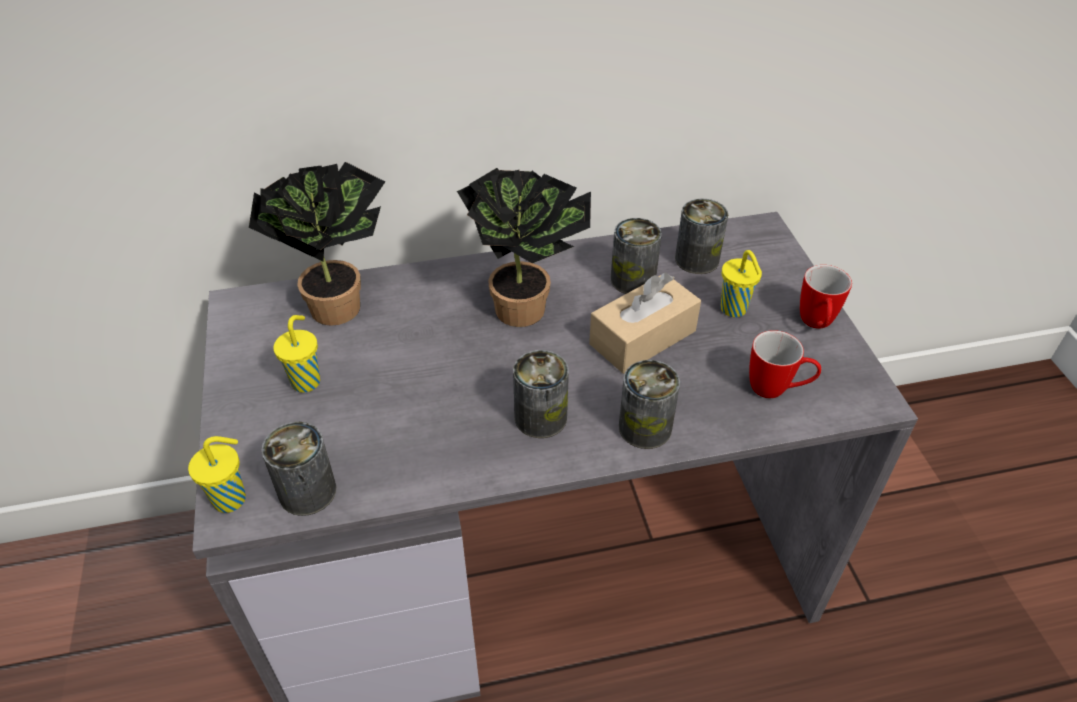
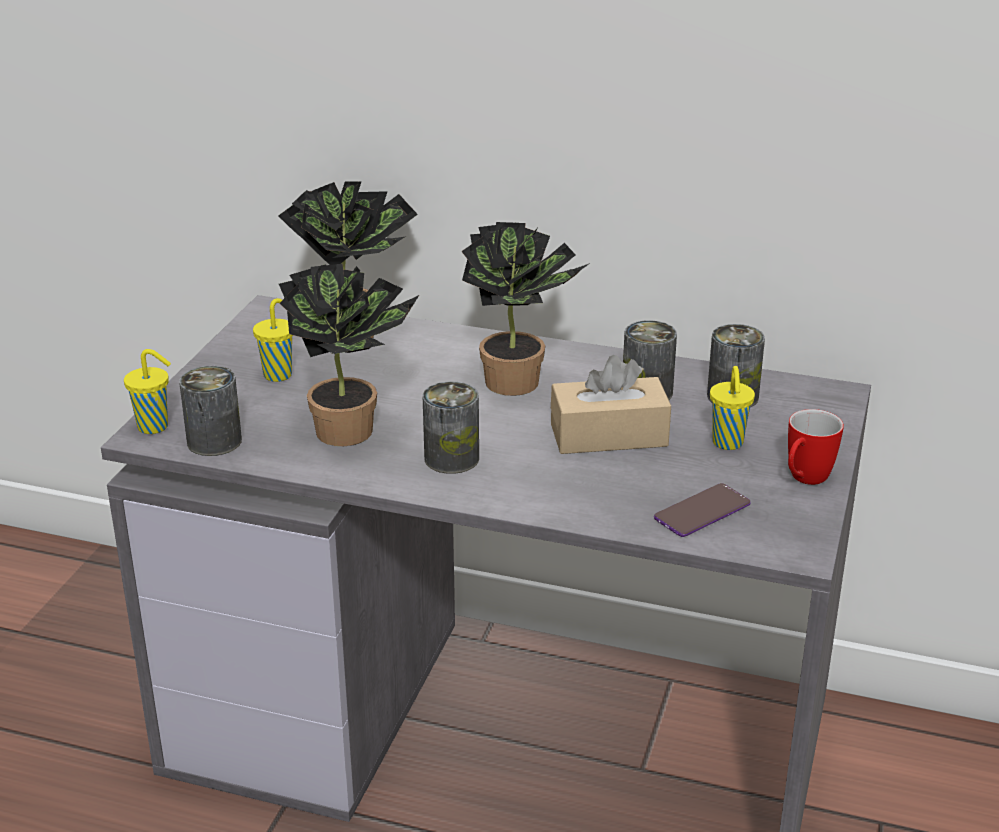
camera: 30 degrees right, 15 degrees down
can [619,360,680,449] -> none
mug [749,330,821,398] -> phone [654,483,751,537]
none -> potted plant [279,264,419,446]

